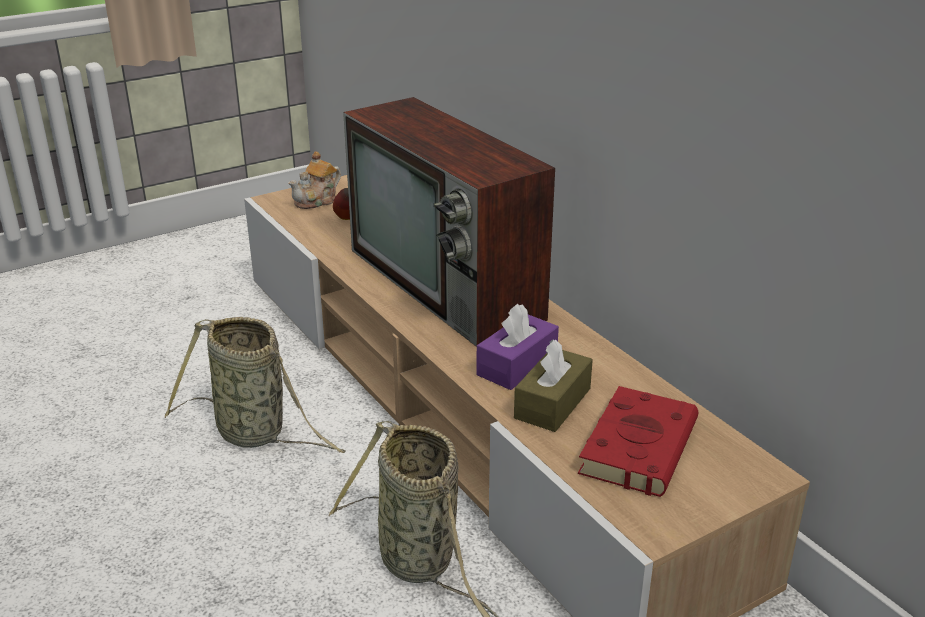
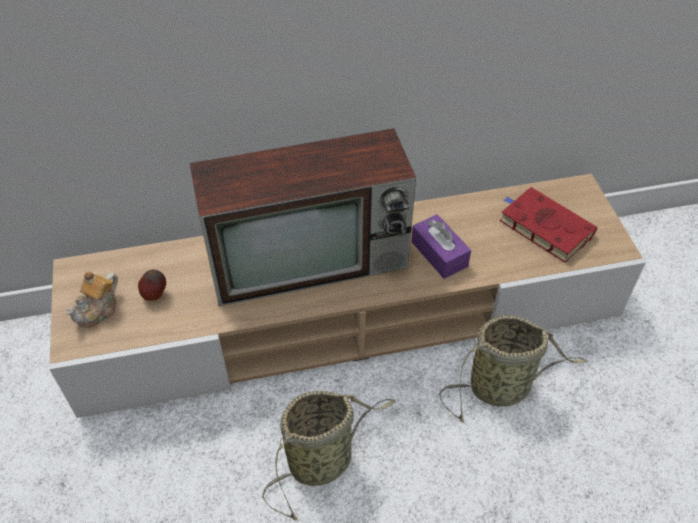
camera: 70 degrees left, 20 degrees up
teapot [288,151,341,209] -> teapot turned 60 degrees clockwise [65,271,118,328]
brown tissue box [514,339,593,432] -> none

